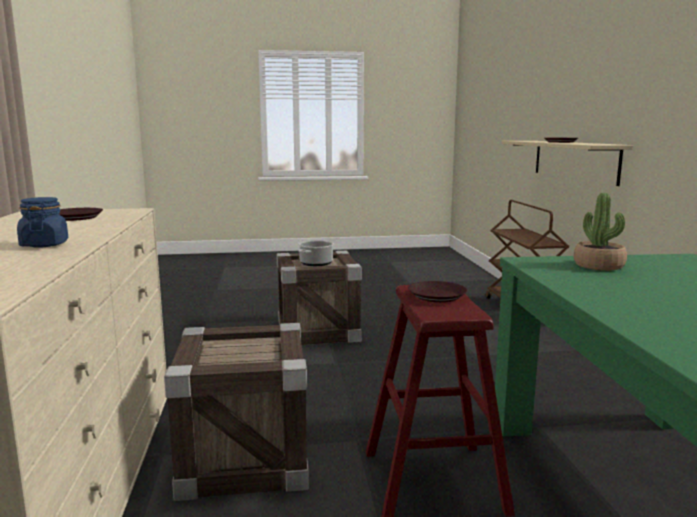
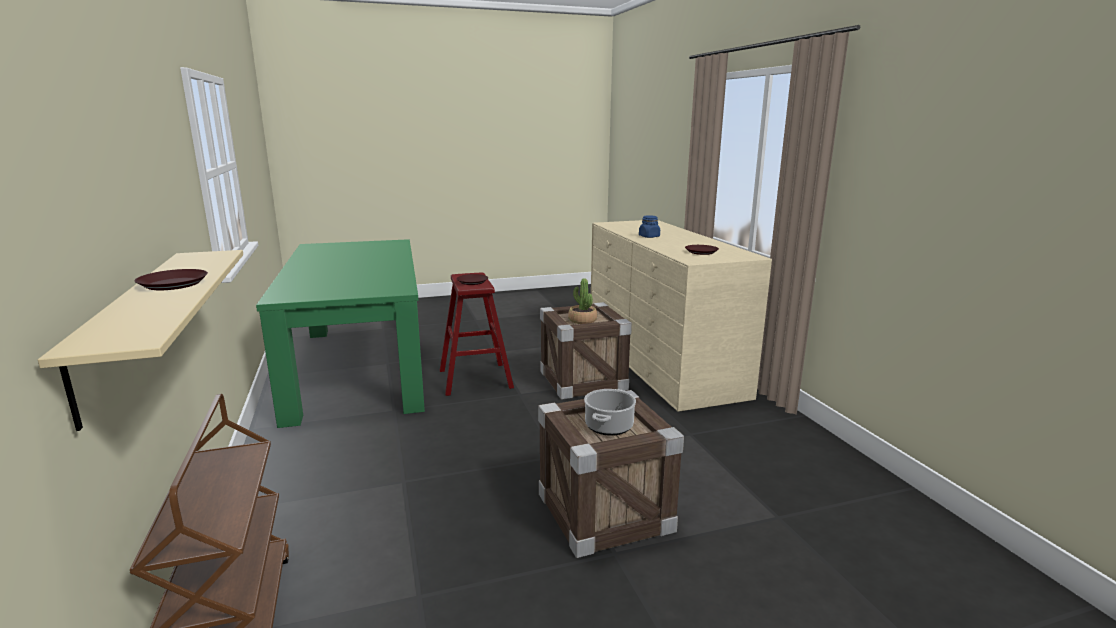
camera: 170 degrees right, 5 degrees up
potted plant [573,193,627,271] -> potted plant moved to [568,278,597,324]

